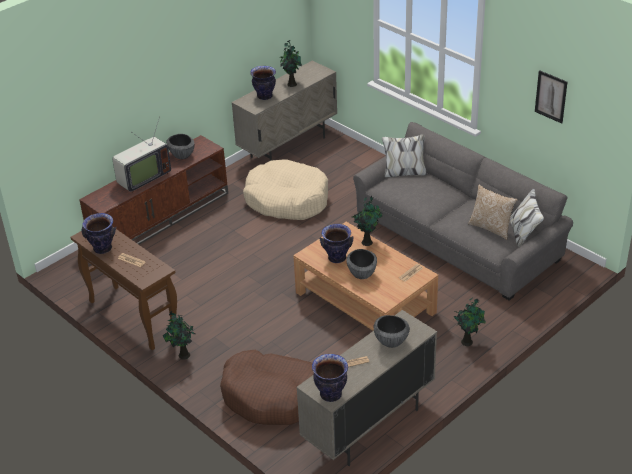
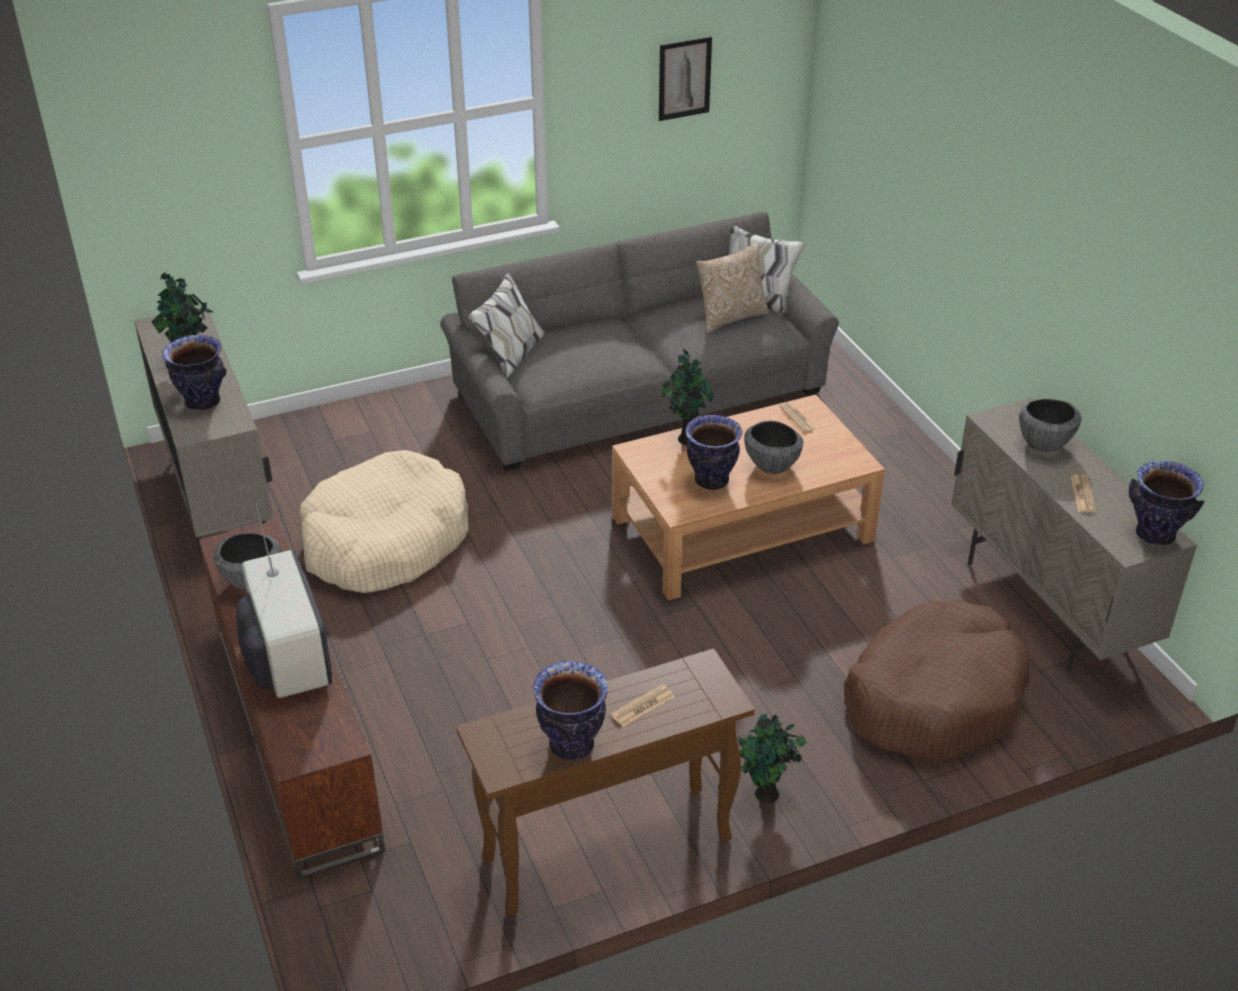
camera: 70 degrees left, 0 degrees up
potted plant [454,298,486,346] -> none

